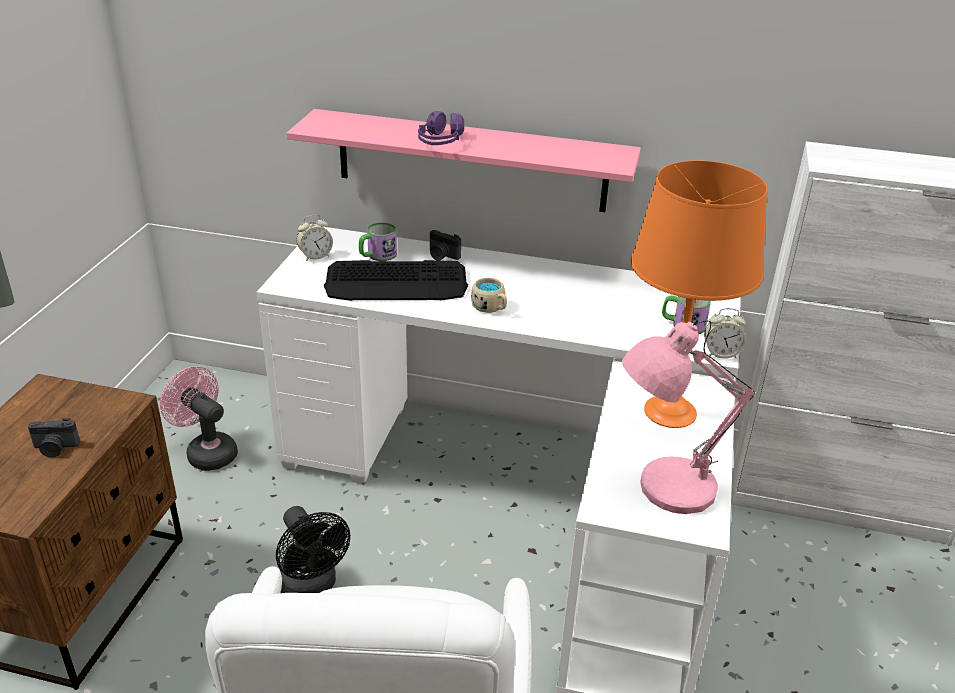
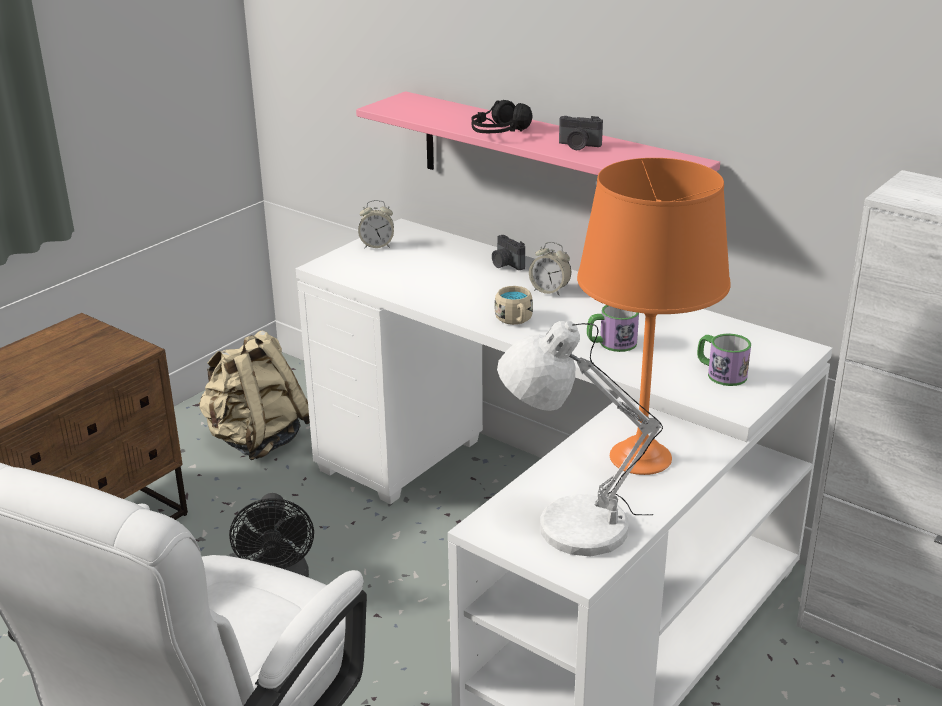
camera: 25 degrees right, 5 degrees down
camera [28,418,80,457] -> camera moved to [559,116,603,150]
pink fan [160,366,238,471] -> beige backpack [198,330,310,460]
keyboard [324,260,468,301] -> none
mug [359,223,397,261] -> mug moved to [587,305,639,352]
purple headphones [418,111,464,145] -> black headphones [472,100,532,133]
pink table lamp [622,321,755,514] -> white table lamp [497,321,663,556]
alarm clock [704,308,746,359] -> alarm clock moved to [529,242,571,296]

